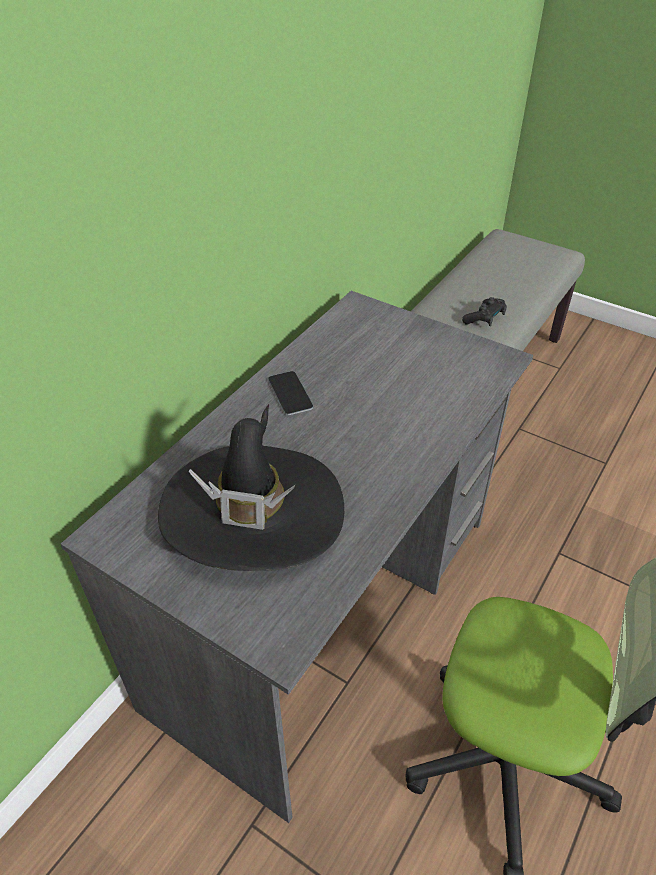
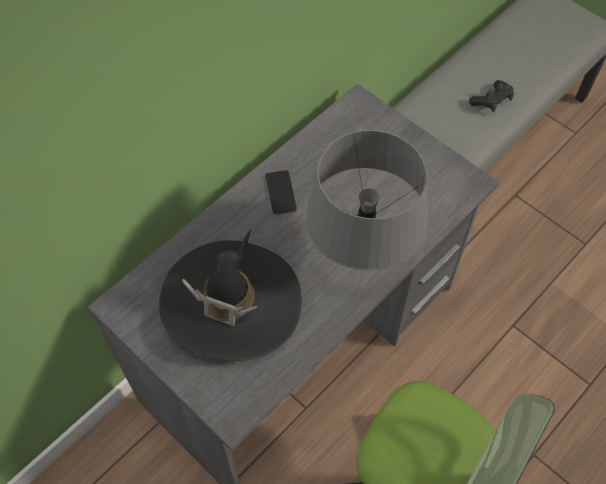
camera: 10 degrees right, 15 degrees up
none -> grey table lamp [305,130,428,271]

